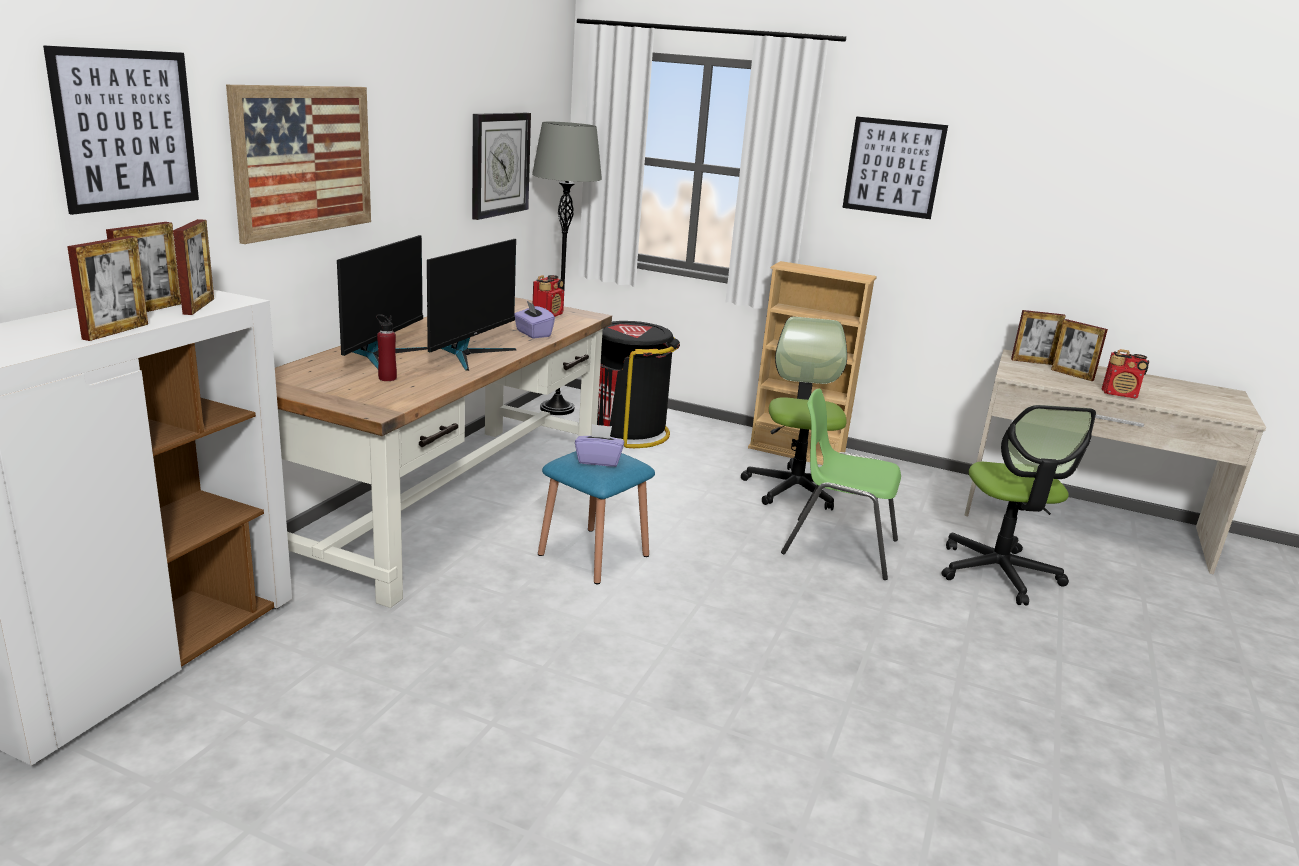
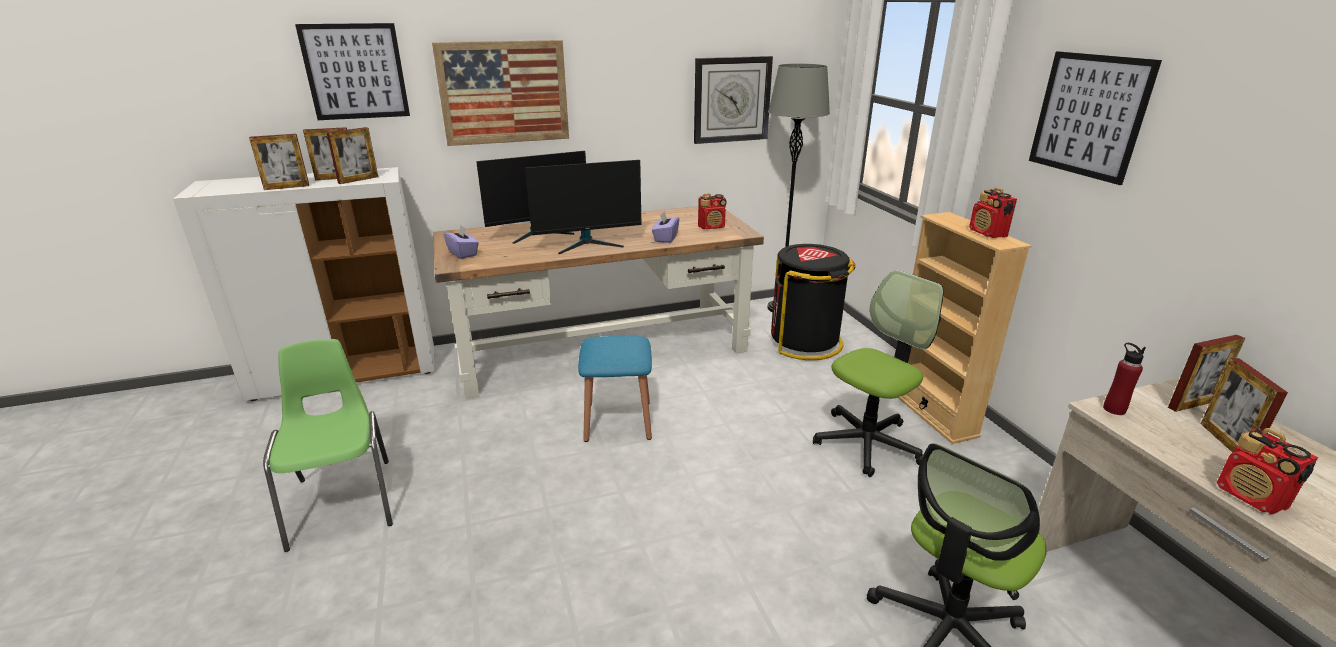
camera: 50 degrees right, 5 degrees up
red bottle [376,314,397,381] -> red bottle moved to [1103,343,1146,415]
purple tissue box [575,424,624,467] -> purple tissue box moved to [444,225,479,259]
green chair [781,389,901,580] -> green chair moved to [263,339,393,552]
picture frame [1011,310,1065,365] -> picture frame turned 75 degrees counterclockwise [1168,335,1245,412]
none -> radio [969,187,1017,238]

